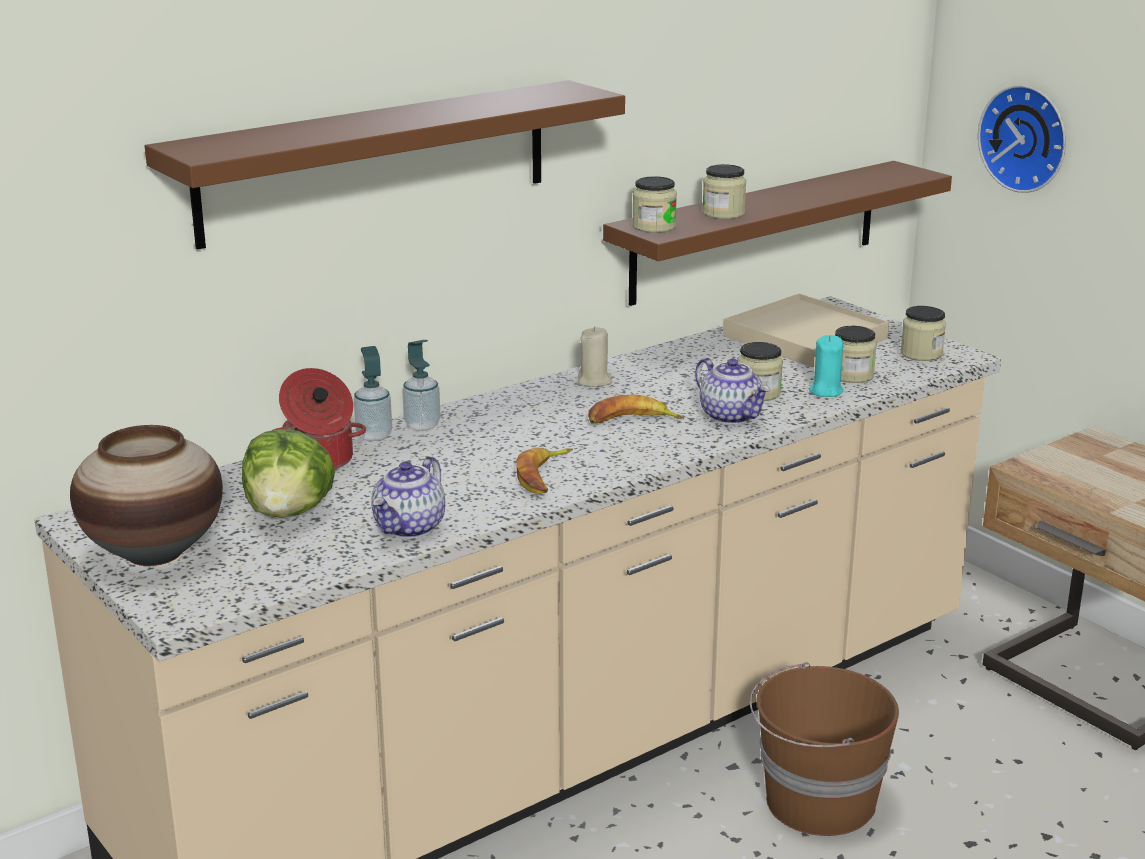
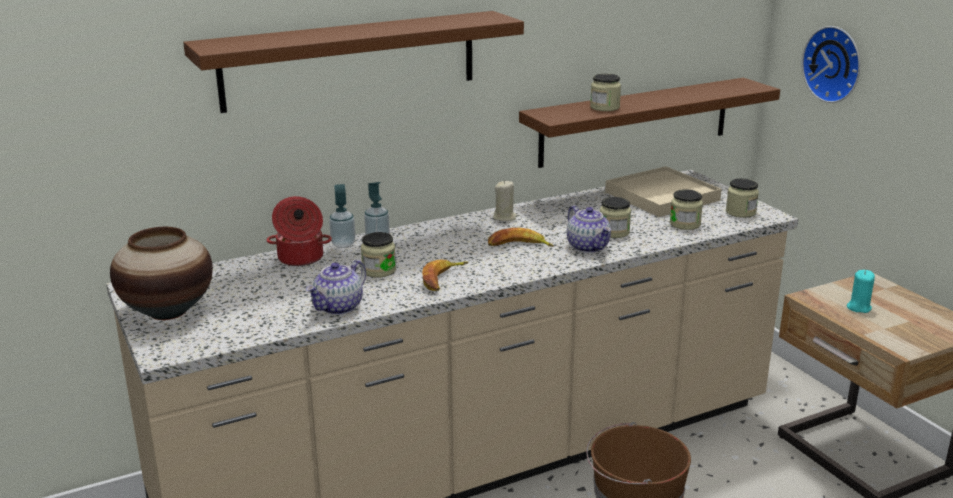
camera: 10 degrees right, 0 degrees up
lettuce [242,429,335,518] -> none
jar [632,176,677,233] -> jar moved to [361,232,396,278]
turquoise candle [809,335,844,397] -> turquoise candle moved to [847,270,875,313]

